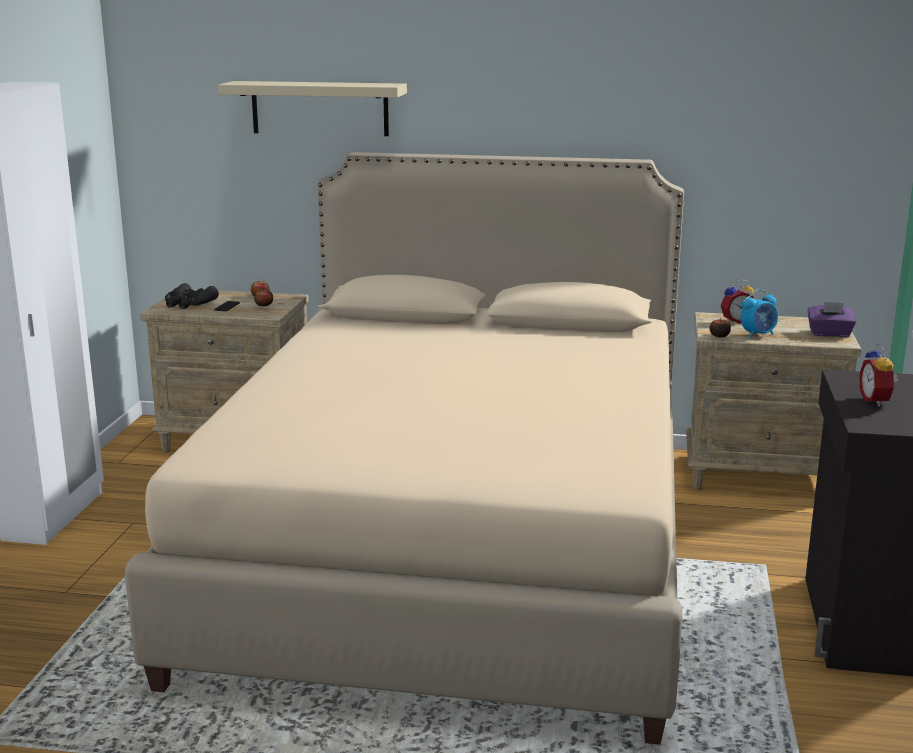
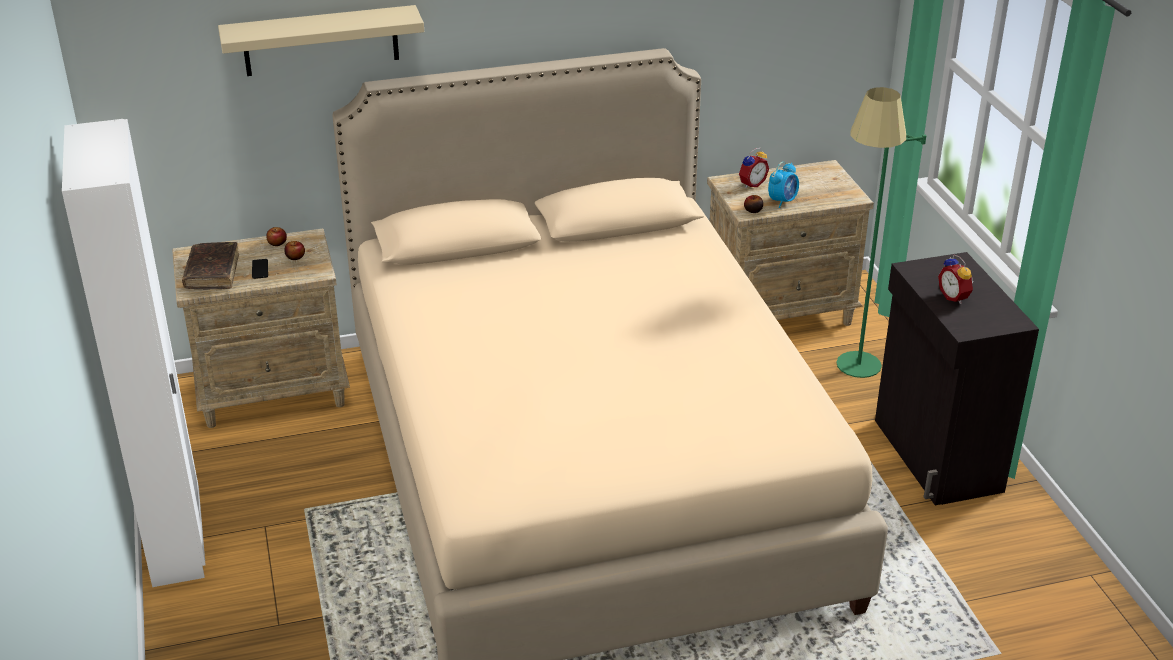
camera: 25 degrees left, 15 degrees up
black binoculars [165,283,219,309] -> brown book [182,242,239,289]
purple tissue box [807,302,856,337] -> none
none -> green floor lamp [836,87,926,378]

